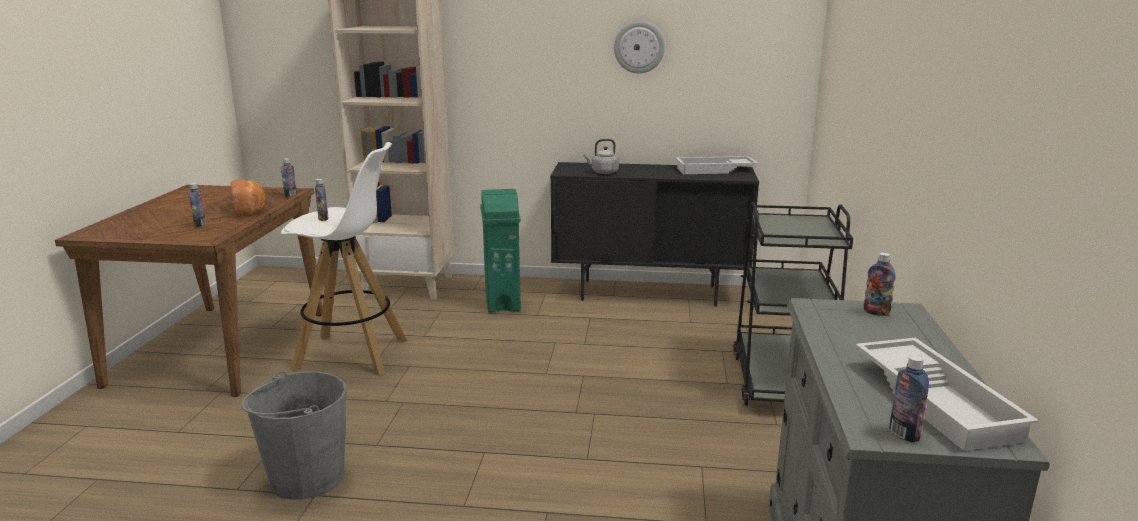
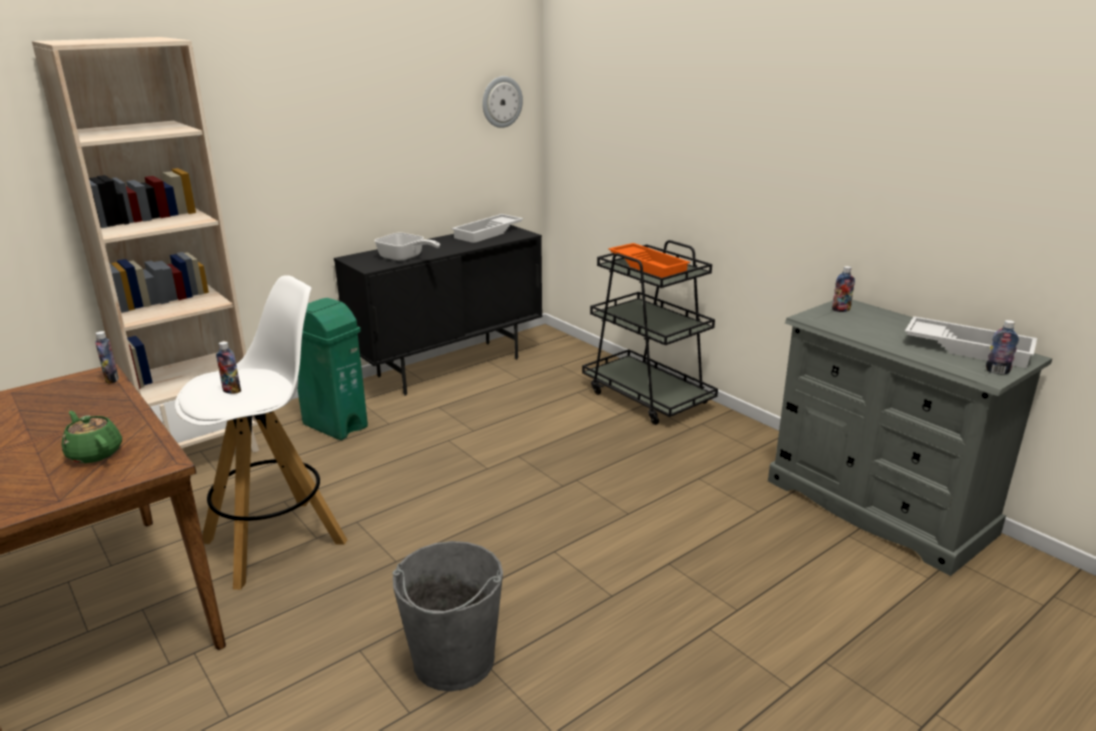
camera: 45 degrees left, 5 degrees up
bottle [188,183,206,227] -> green teapot [61,411,122,463]
bread [231,180,266,216] -> none
grey kettle [584,139,619,174] -> frying pan [374,233,440,261]
wall clock [614,21,665,74] -> wall clock moved to [482,76,523,128]
none -> orange tray [608,243,690,278]

